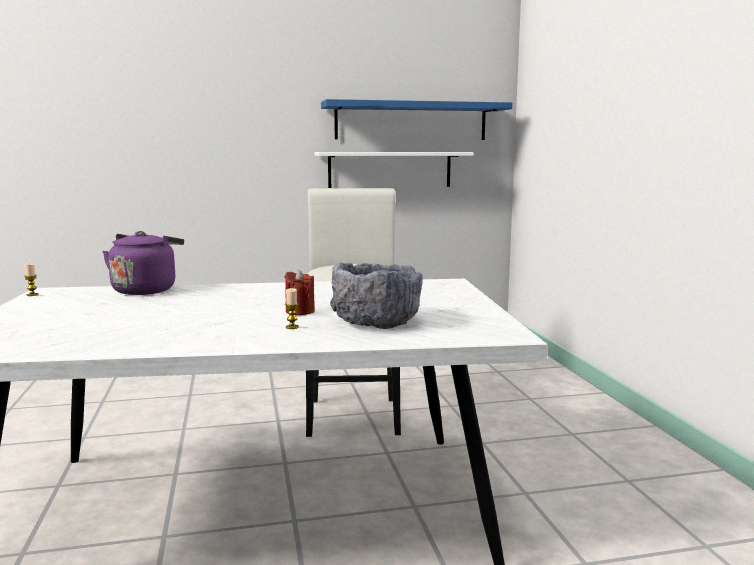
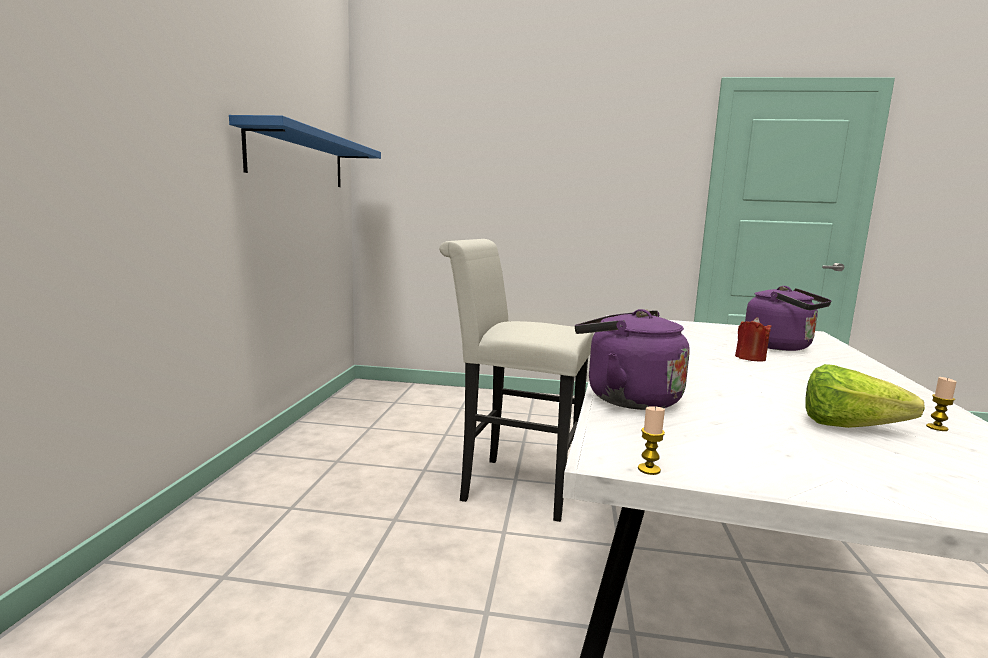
camera: 70 degrees left, 0 degrees up
candle [285,288,299,329] -> candle moved to [926,377,956,431]
white shelf [315,152,473,188] -> none
grey bowl [330,262,423,329] -> purple kettle [745,286,831,351]
none -> lettuce [805,364,925,428]

